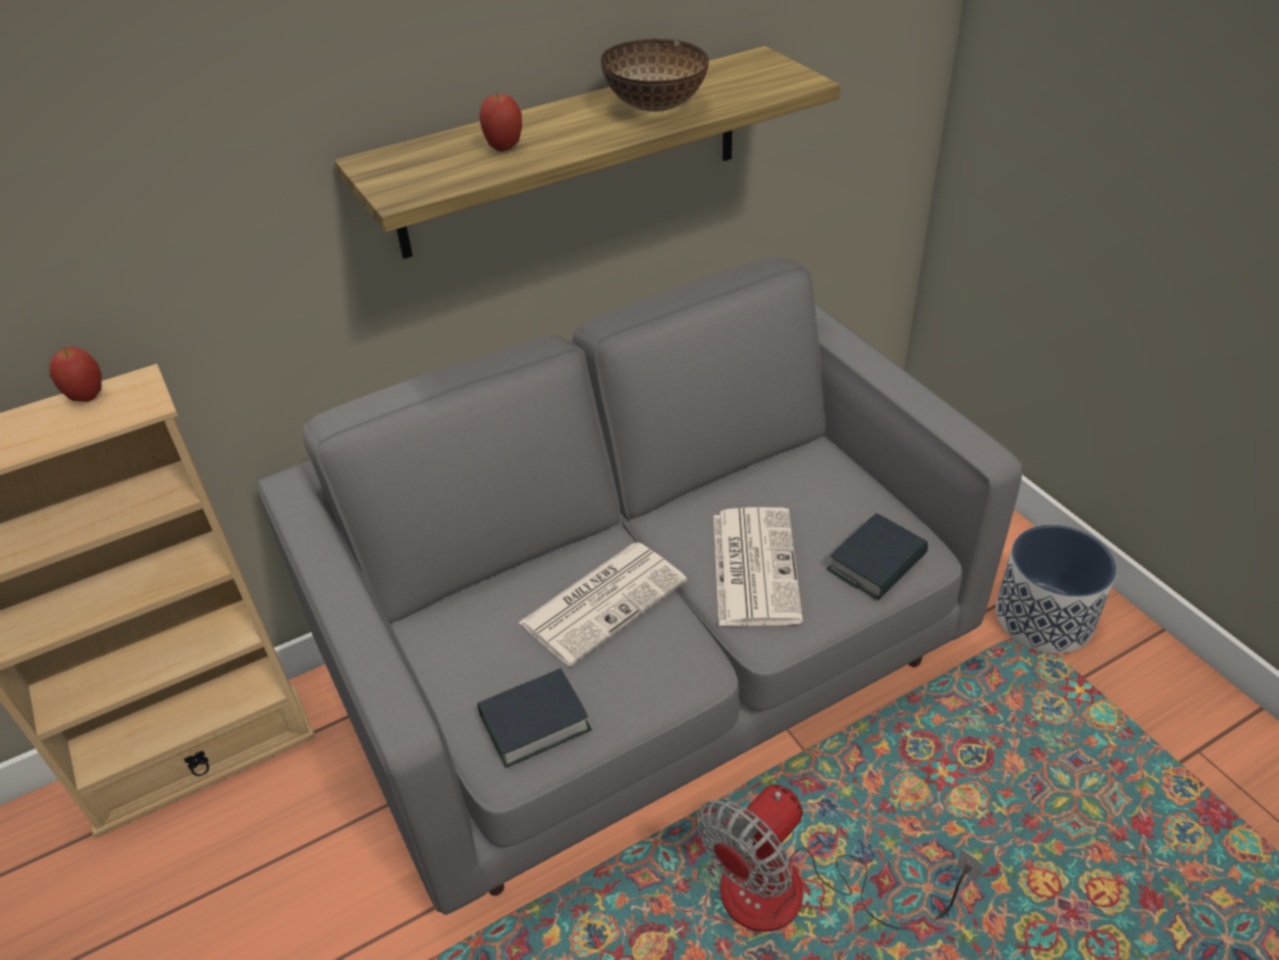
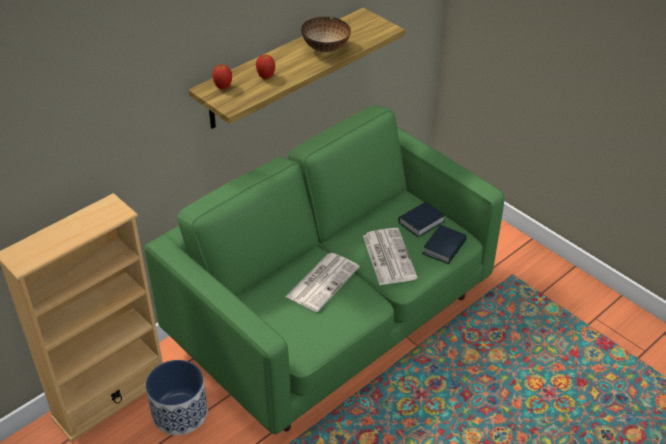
camera: 15 degrees left, 0 degrees up
apple [50,347,102,402] -> apple moved to [212,65,232,89]
grey sofa [255,258,1022,915] -> green sofa [144,105,504,434]
book [477,668,592,767] -> book moved to [398,202,445,237]
fan [697,784,983,932] -> none
planter [996,525,1116,653] -> planter moved to [146,360,208,435]

